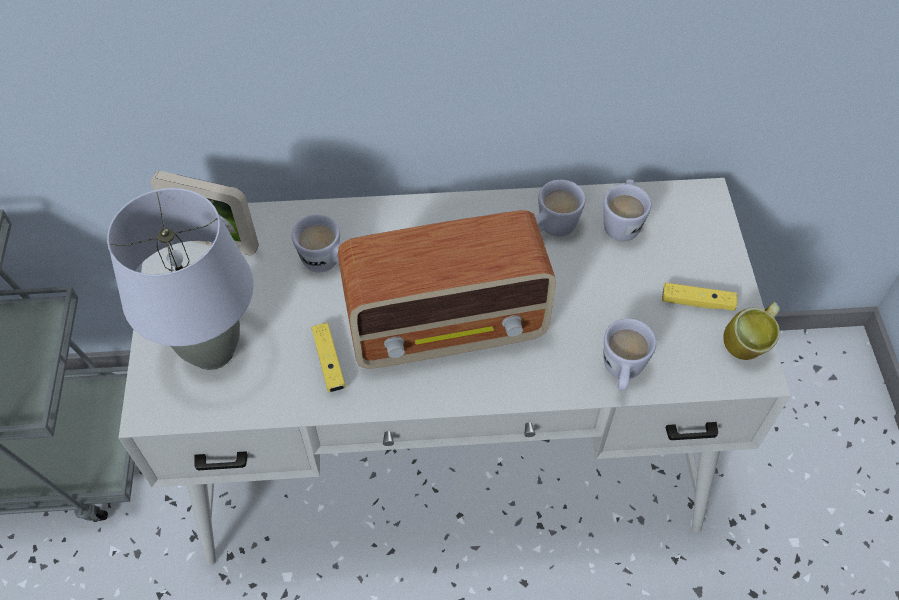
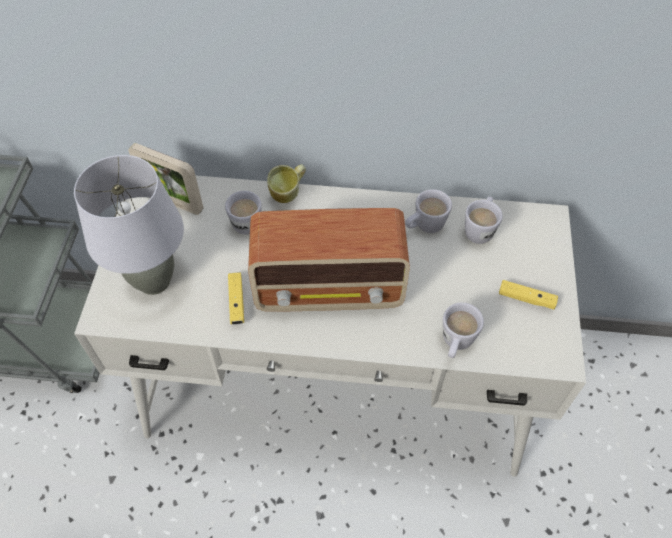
camera: 10 degrees right, 0 degrees up
mug [723,302,780,360] -> mug moved to [267,164,306,203]

